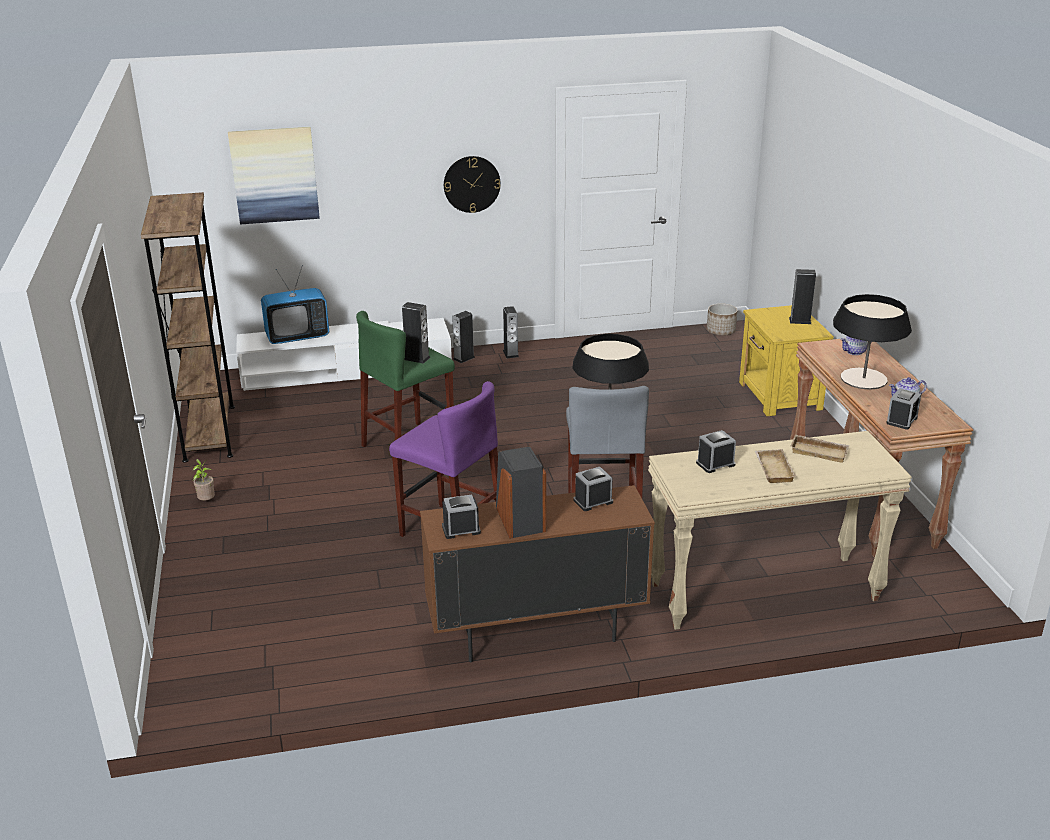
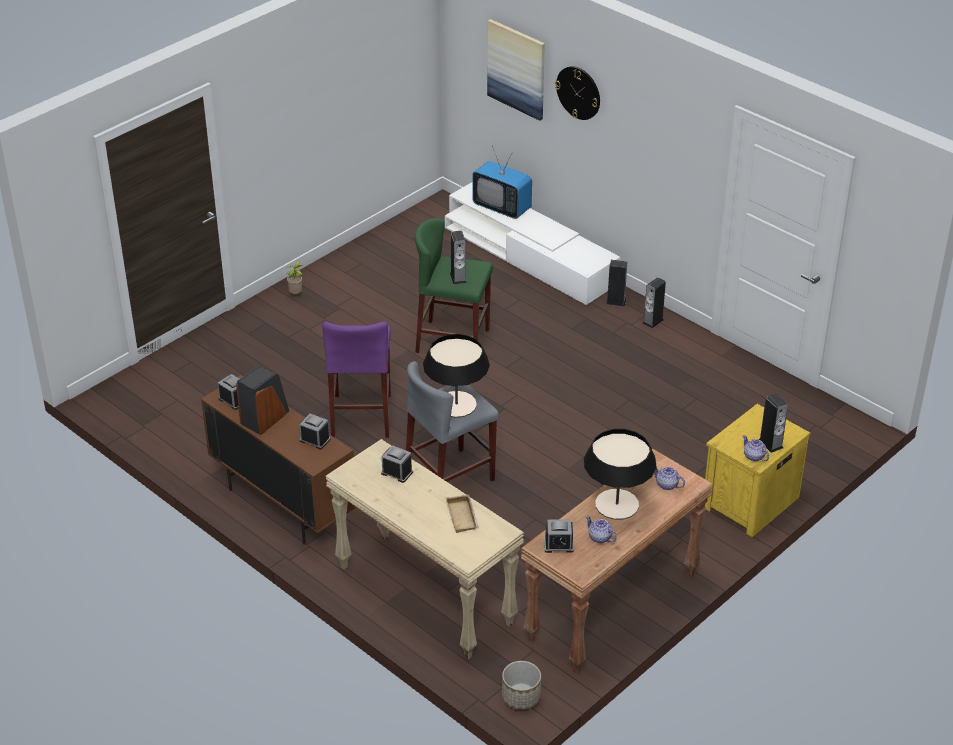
camera: 55 degrees right, 10 degrees up
brown bookcase [141,192,235,463] -> none
wall clock [444,156,501,213] -> wall clock moved to [555,66,600,120]
planter [707,303,738,336] -> planter moved to [502,661,541,710]
beige tray [755,449,796,483] -> none
none -> teapot [743,435,769,461]

